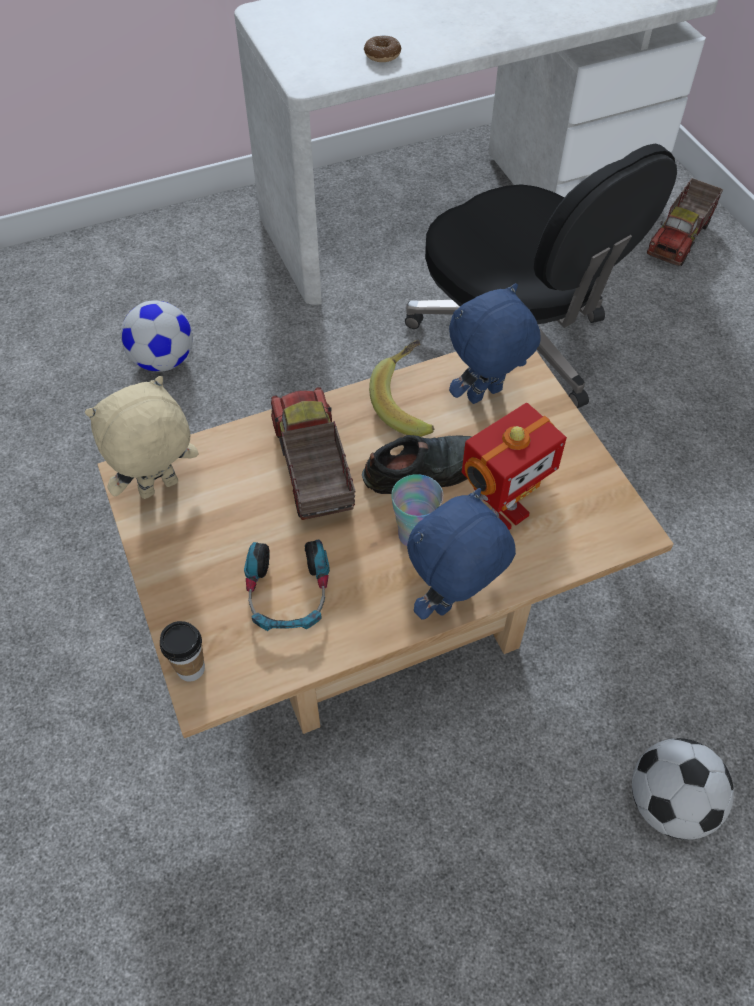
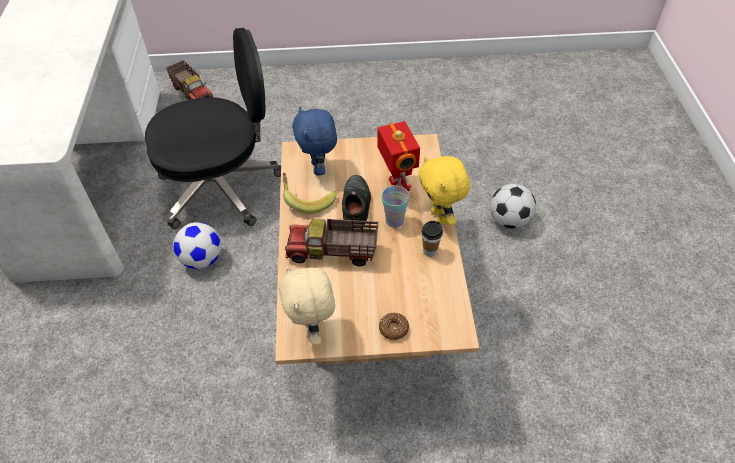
camera: 70 degrees left, 5 degrees down
football [121,300,193,372] -> football moved to [173,222,221,269]
cup [160,621,205,682] -> cup moved to [422,221,443,257]
headphones [244,539,330,631] -> none
donut [364,36,402,62] -> donut moved to [379,313,409,340]
blue plush toy [407,488,516,620] -> yellow plush toy [418,156,470,226]

